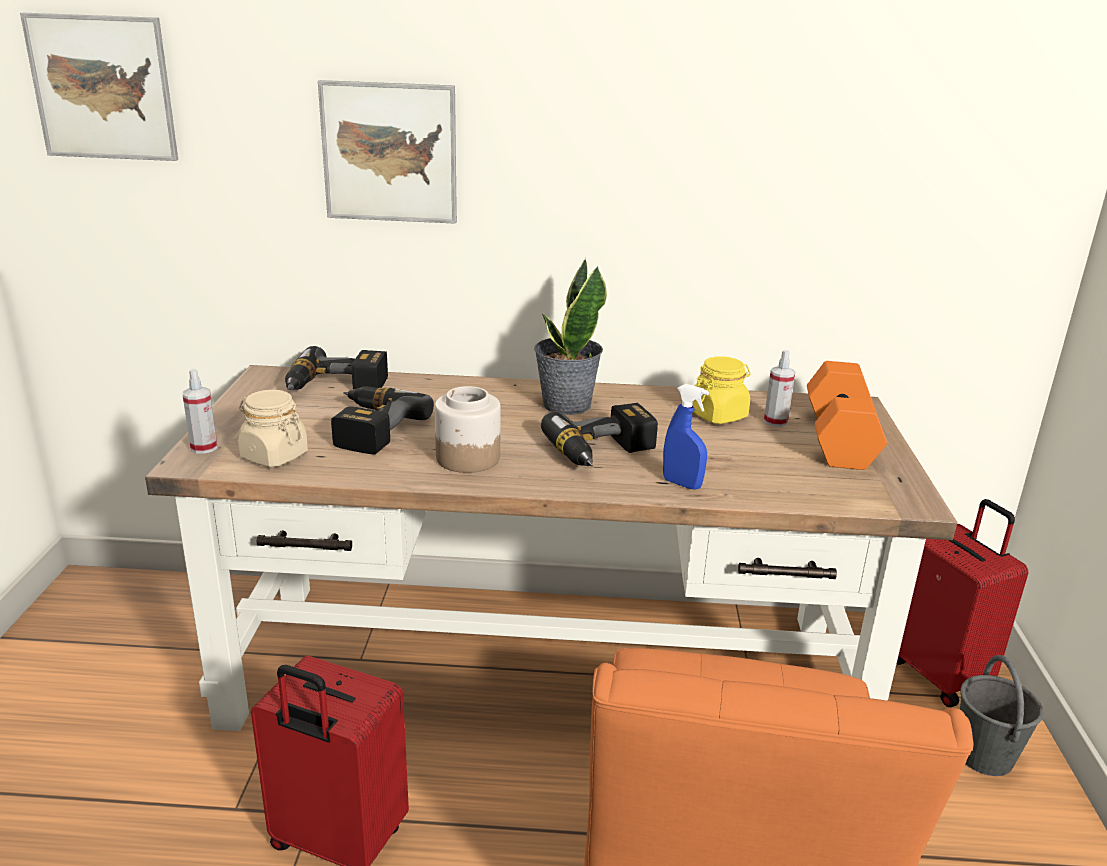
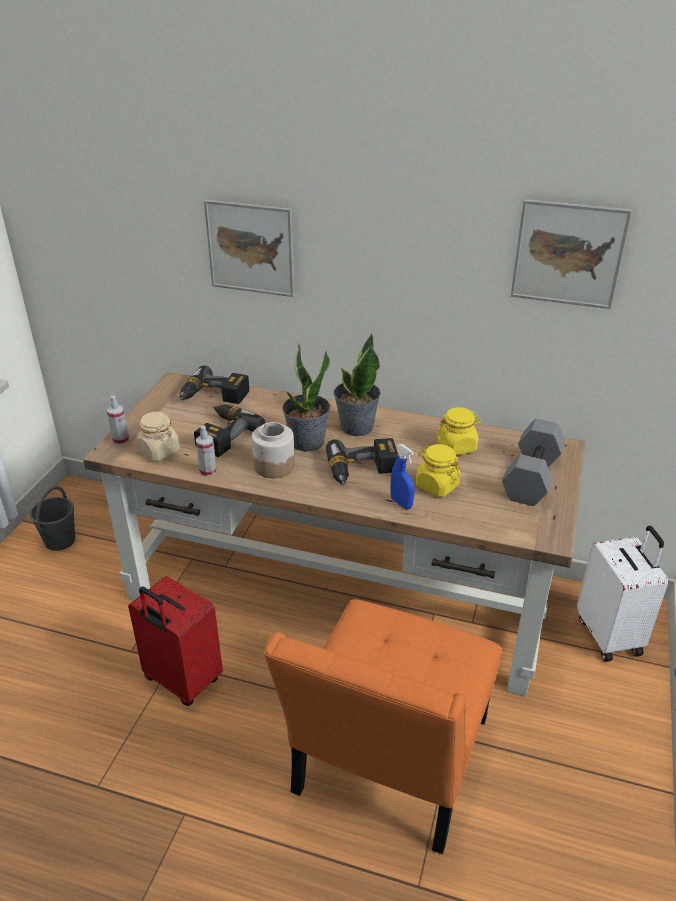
camera: 15 degrees right, 10 degrees up
picture [20,13,178,161] -> picture moved to [511,199,632,309]
spray bottle [764,350,795,427] -> spray bottle moved to [196,425,217,477]
orange dumbbell [807,361,887,470] -> grey dumbbell [502,419,565,506]
red suitcase [896,499,1028,707] -> white suitcase [577,526,668,662]
grey bucket [960,655,1044,776] -> grey bucket moved to [30,486,75,551]
none -> potted plant [283,344,330,451]
none -> yellow jar [416,444,460,497]

